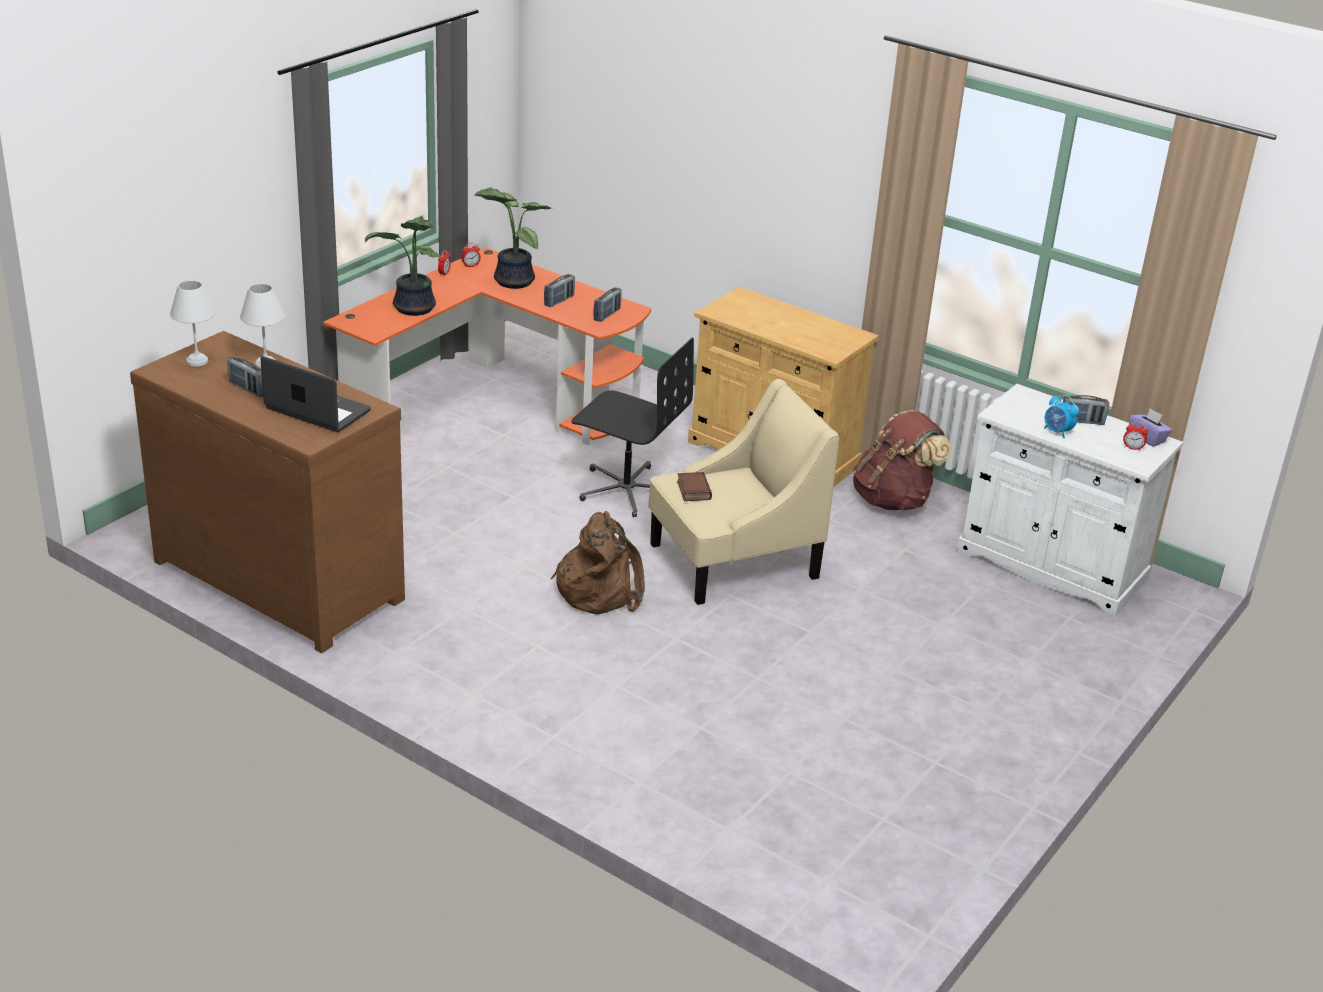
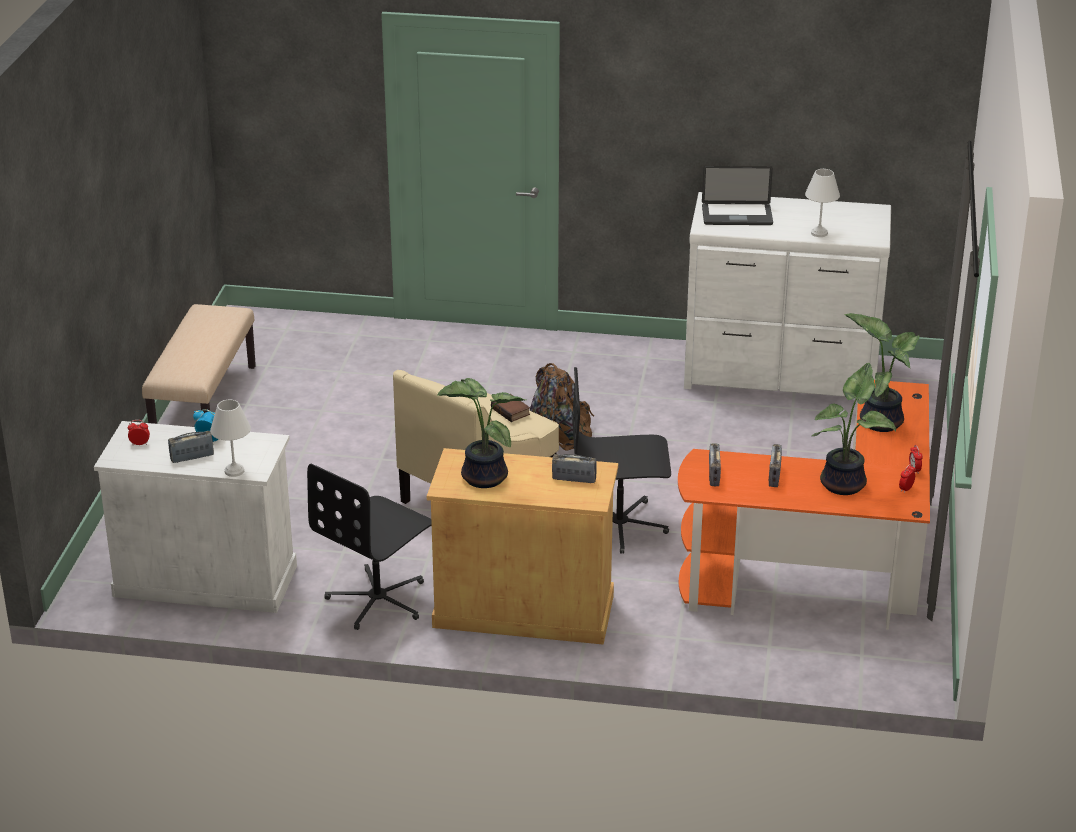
camera: 155 degrees right, 0 degrees up
brown dresser [130,331,405,653] -> white dresser [684,192,891,397]
white table lamp [170,280,215,366] -> white table lamp moved to [210,399,251,477]
radio [227,356,263,397] -> radio moved to [552,454,597,483]
brown backpack [853,410,952,511] -> black office chair [307,463,432,630]
purple tissue box [1129,408,1172,447] -> none
none -> beige bench [142,304,256,424]
none -> potted plant [437,378,526,488]

